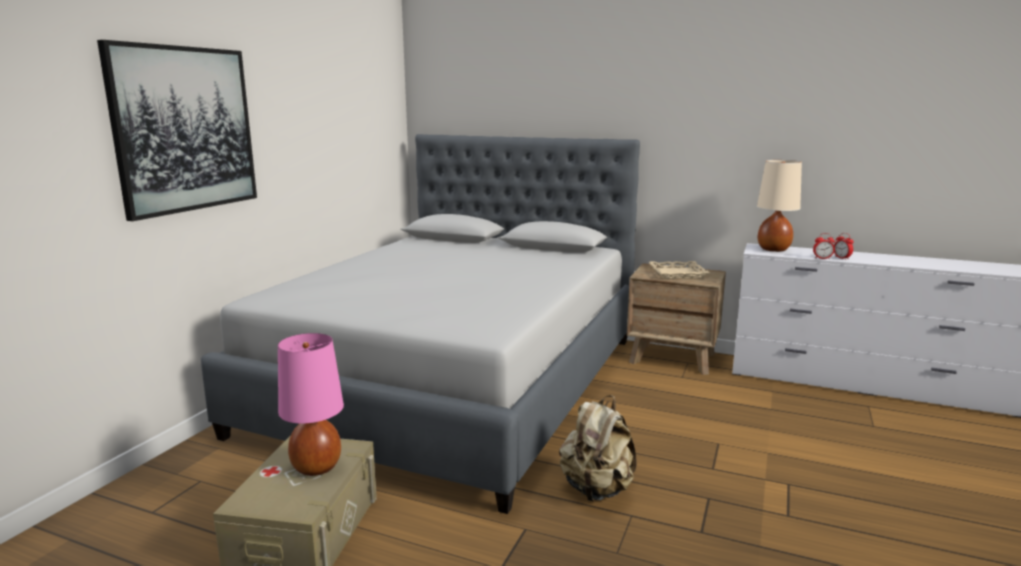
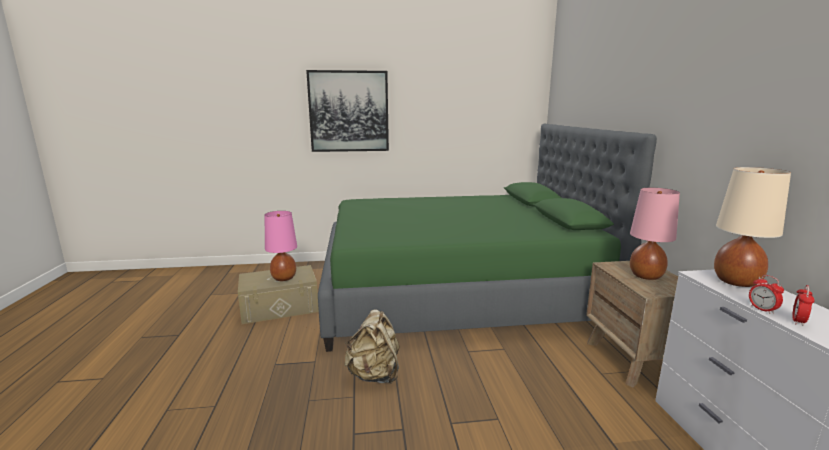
camera: 60 degrees right, 0 degrees up
grey bed [201,134,640,514] -> green bed [318,124,657,352]
beige tray [648,261,710,279] -> pink table lamp [630,188,680,280]

